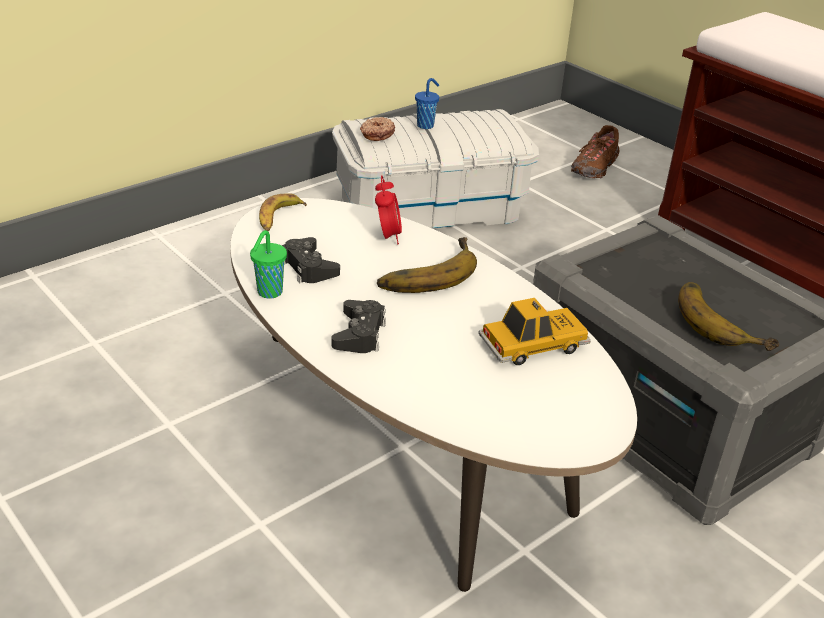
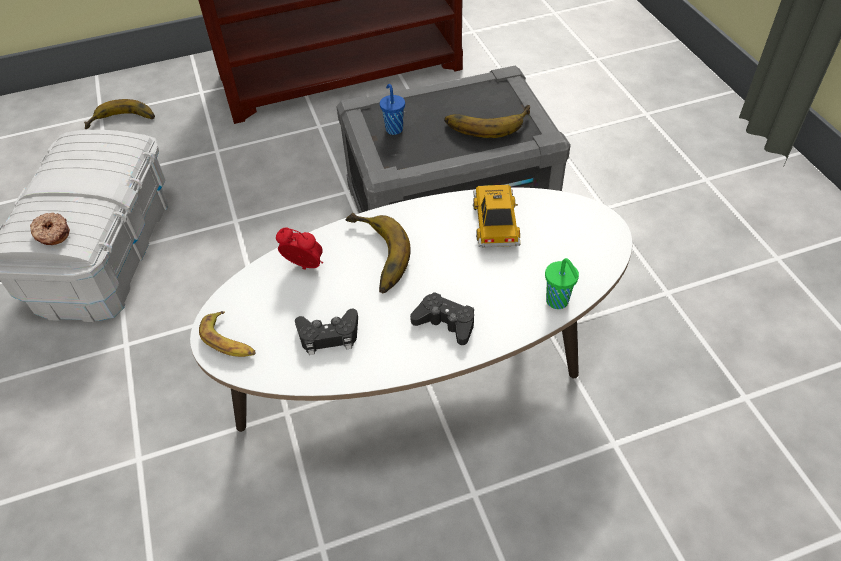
camera: 65 degrees left, 15 degrees up
green cup [250,230,287,299] -> green cup moved to [545,258,579,309]
blue cup [415,78,439,129] -> blue cup moved to [380,84,405,135]
brown shoe [571,125,619,178] -> banana [84,99,155,130]

